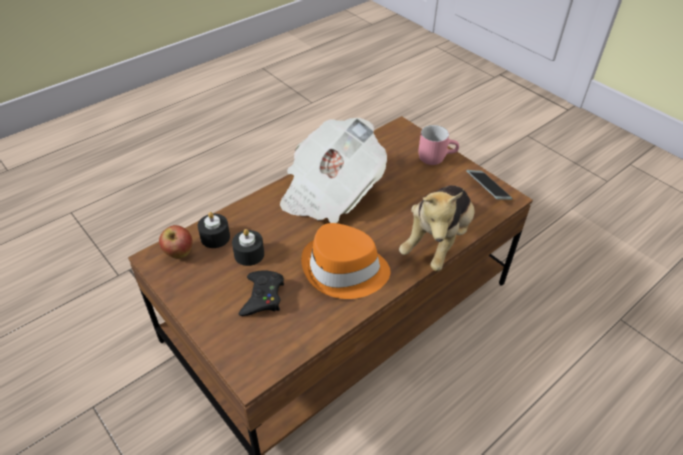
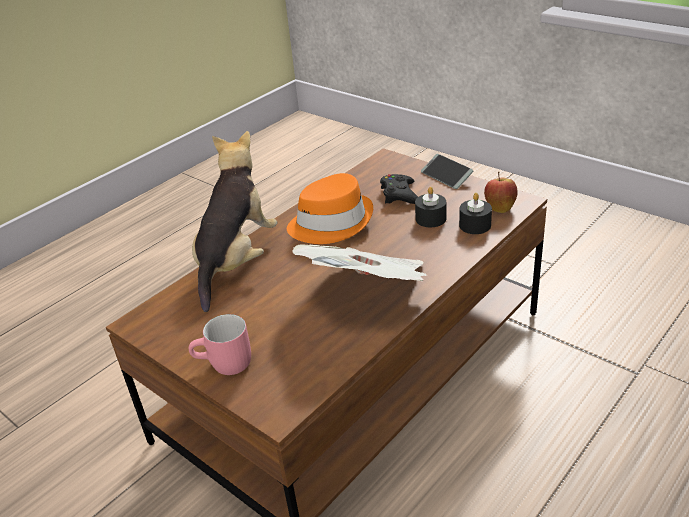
camera: 175 degrees right, 10 degrees down
phone [466,170,513,200] -> phone moved to [421,154,473,189]

